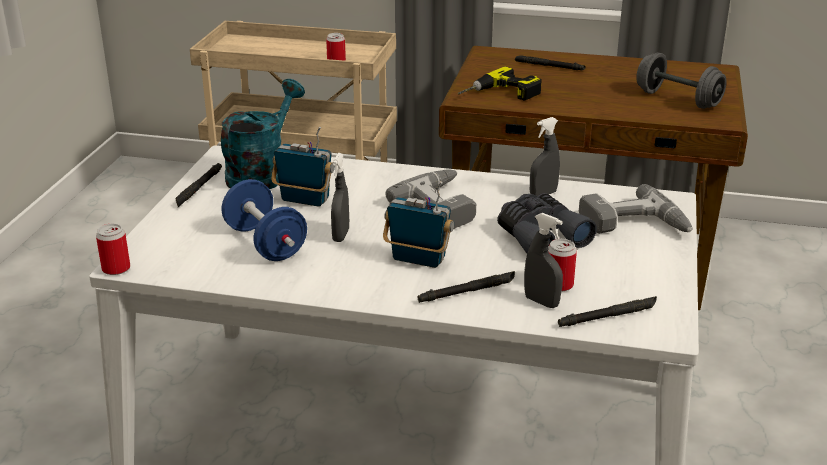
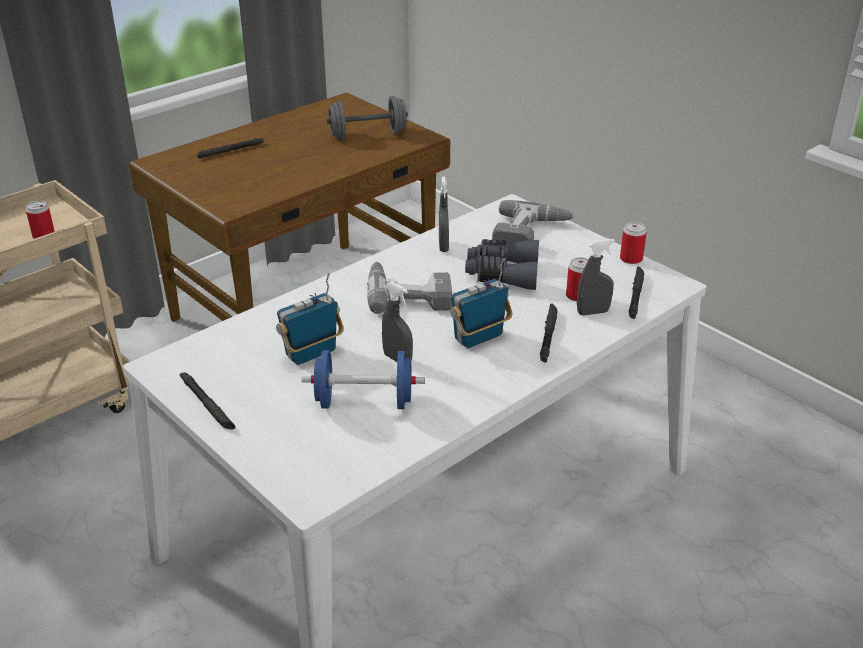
camera: 55 degrees left, 5 degrees up
can [96,224,130,275] -> can moved to [620,222,647,264]
turquoise watering can [221,79,305,189] -> none
power drill [458,66,542,101] -> none

